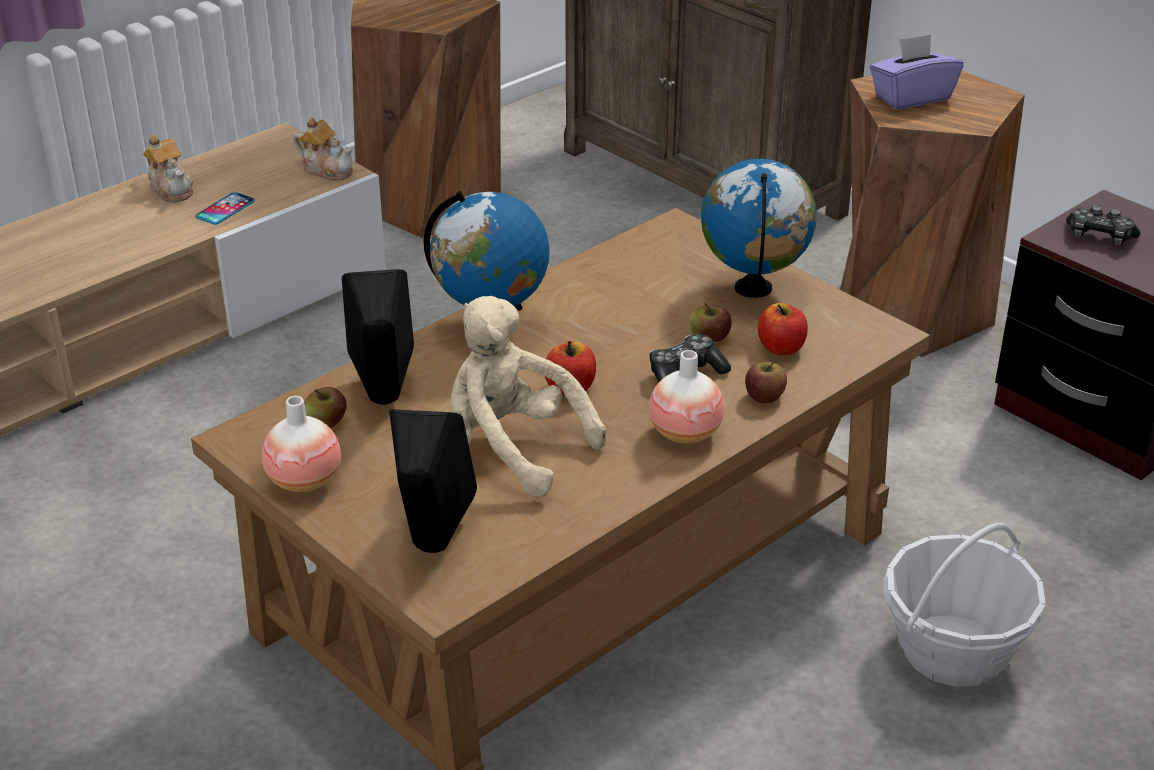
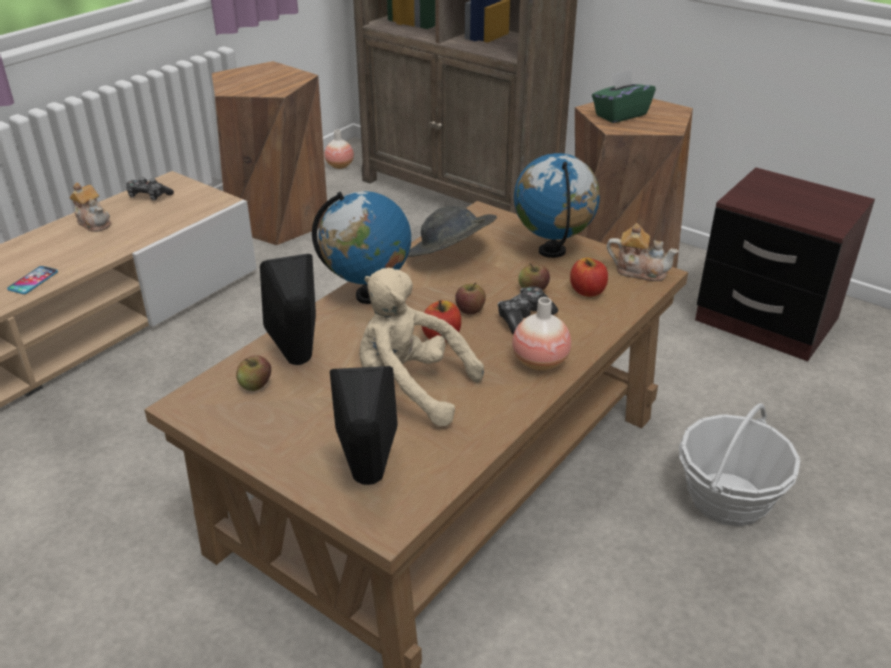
camera: 10 degrees left, 0 degrees up
phone [195,192,255,225] -> phone moved to [7,266,58,294]
vase [262,396,341,493] -> vase moved to [324,130,354,169]
teapot [294,117,353,181] -> teapot moved to [607,223,679,281]
apple [745,361,787,403] -> apple moved to [455,283,486,315]
purple tissue box [870,34,963,109] -> green tissue box [592,69,656,123]
game controller [1066,205,1140,246] -> game controller moved to [126,177,174,200]
none -> grey hat [408,206,497,257]

